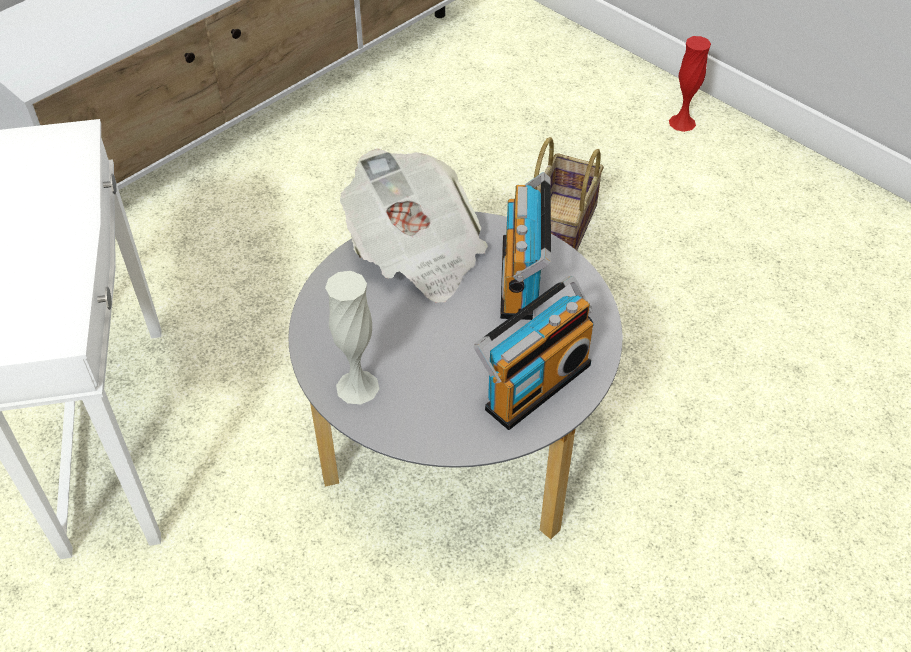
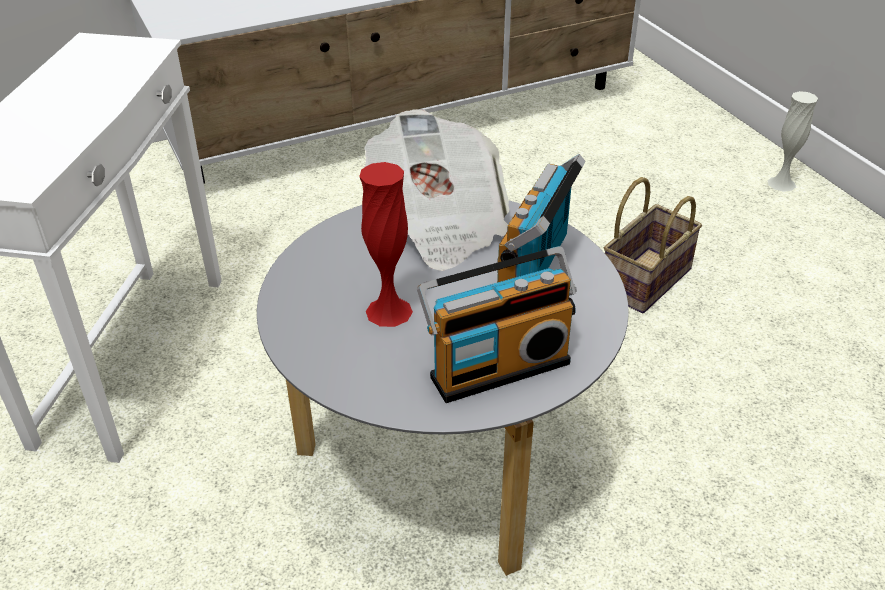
camera: 20 degrees right, 10 degrees down
white vase [325,271,379,404] -> white vase moved to [768,91,818,192]
red vase [669,36,711,132] -> red vase moved to [359,162,413,327]

